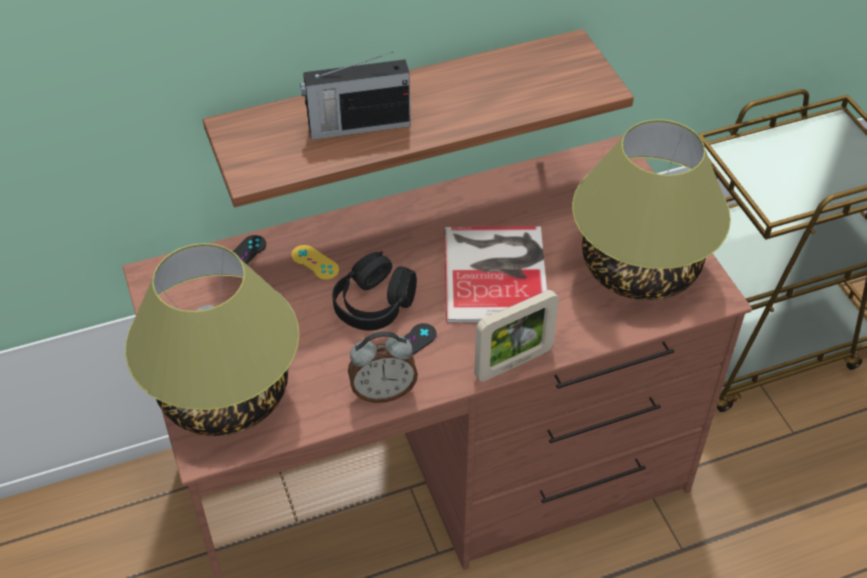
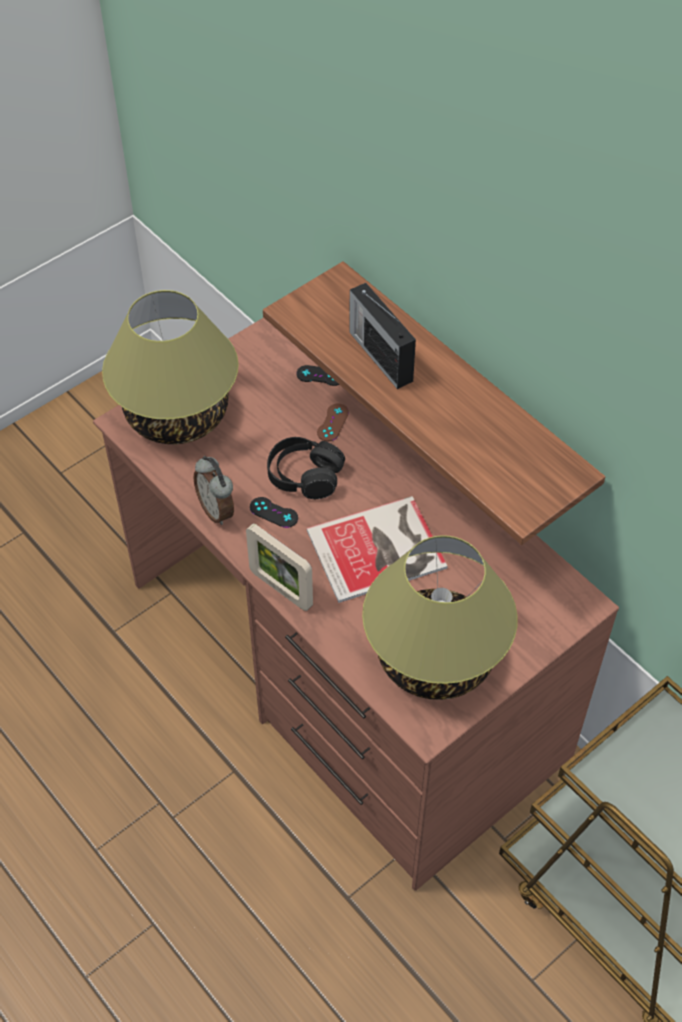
camera: 70 degrees right, 5 degrees up
yellow game controller [291,245,339,280] -> brown game controller [317,403,349,441]

